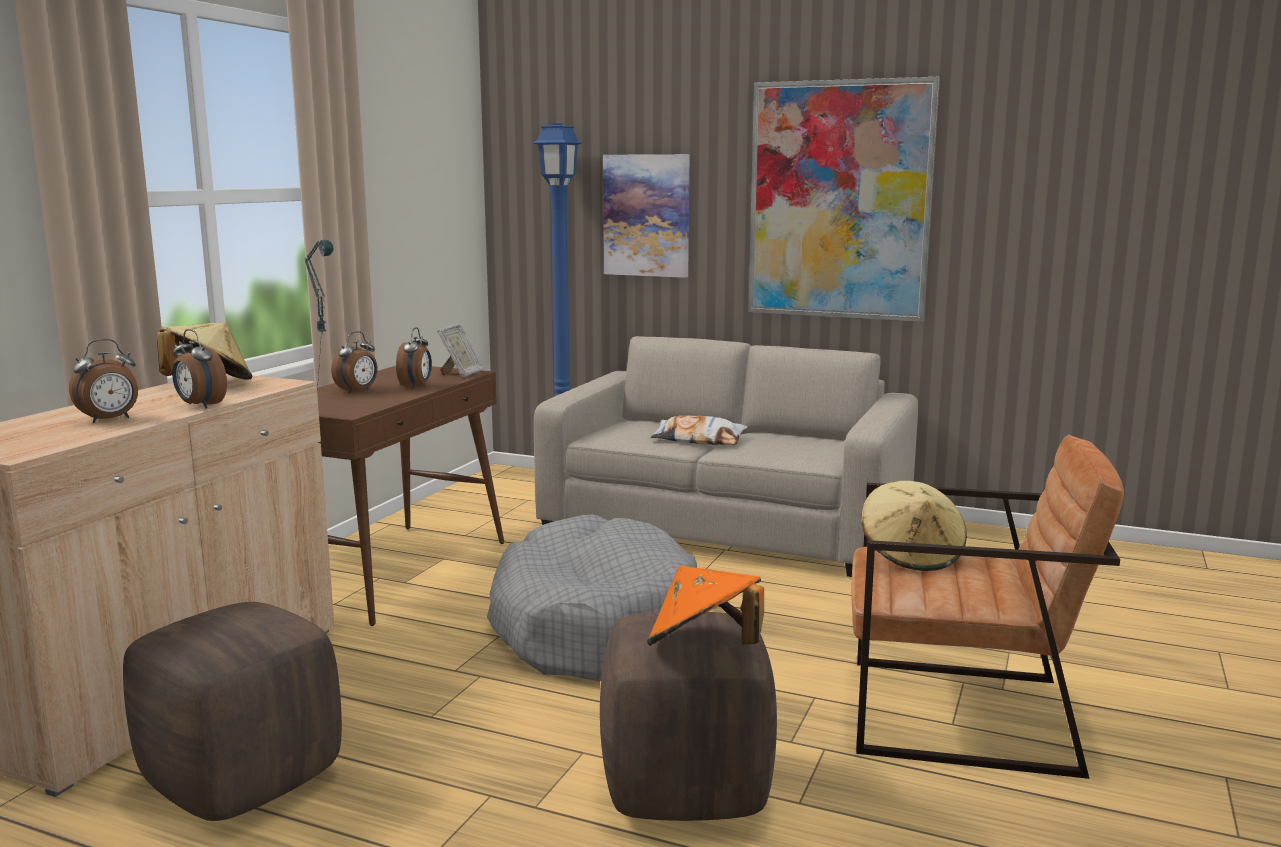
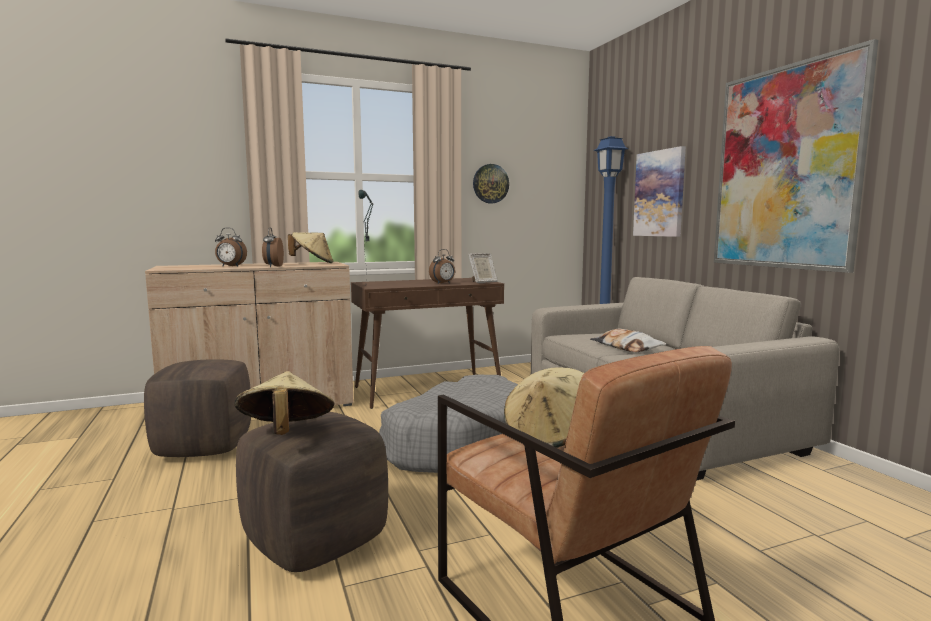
camera: 45 degrees right, 5 degrees down
alarm clock [331,331,378,394] -> none
orange hat [647,565,764,646] -> beige hat [234,371,334,435]
none -> wall clock [473,164,509,203]

